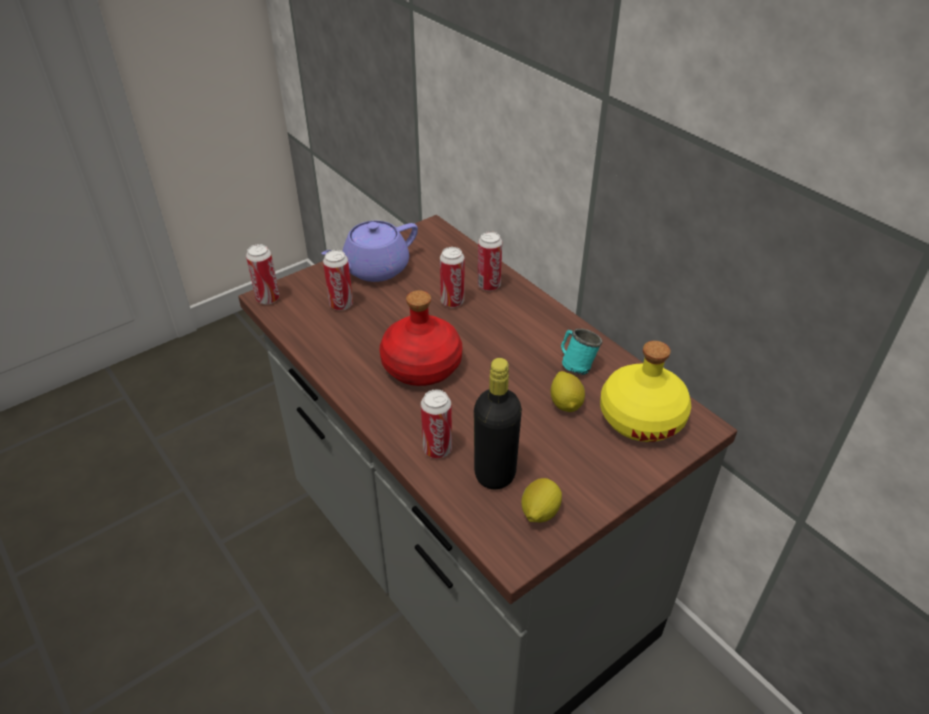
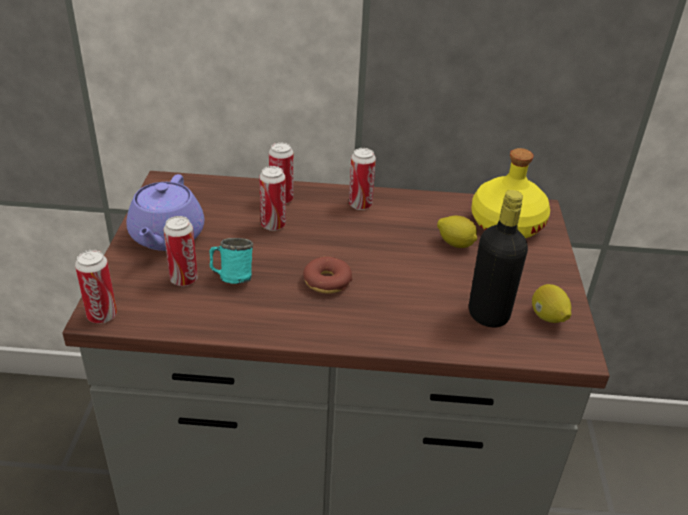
camera: 50 degrees left, 5 degrees down
red bottle [379,290,462,386] -> donut [303,256,352,294]
can [421,390,452,458] -> can moved to [349,148,376,210]
turquoise mug [561,329,602,375] -> turquoise mug moved to [210,238,253,284]

